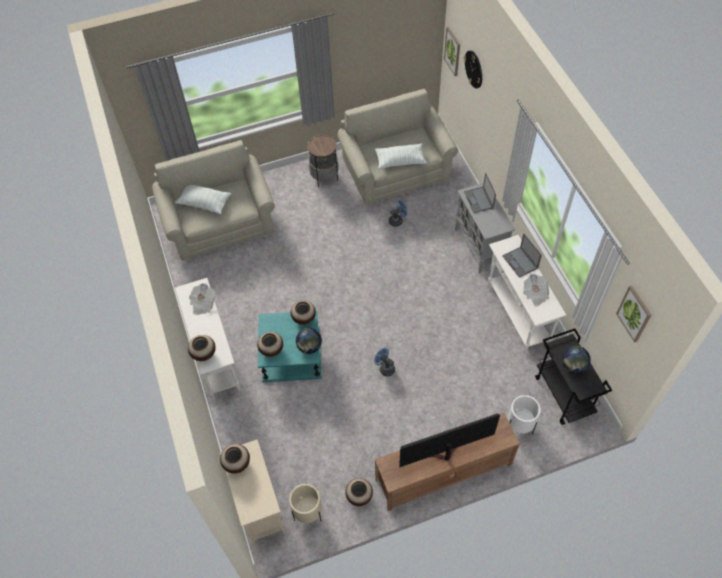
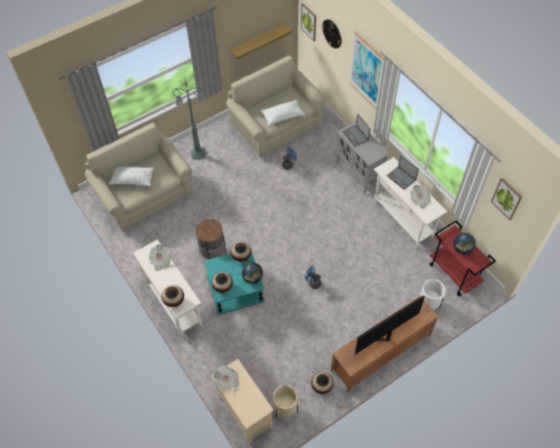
camera: 15 degrees left, 0 degrees up
vase [220,444,250,474] -> newspaper [213,365,240,390]
side table [307,135,339,187] -> side table moved to [196,219,226,259]
black cart [535,328,612,425] -> red cart [430,220,496,296]
none -> green floor lamp [172,79,206,160]
none -> shelf [230,23,293,59]
none -> picture [349,31,384,109]

